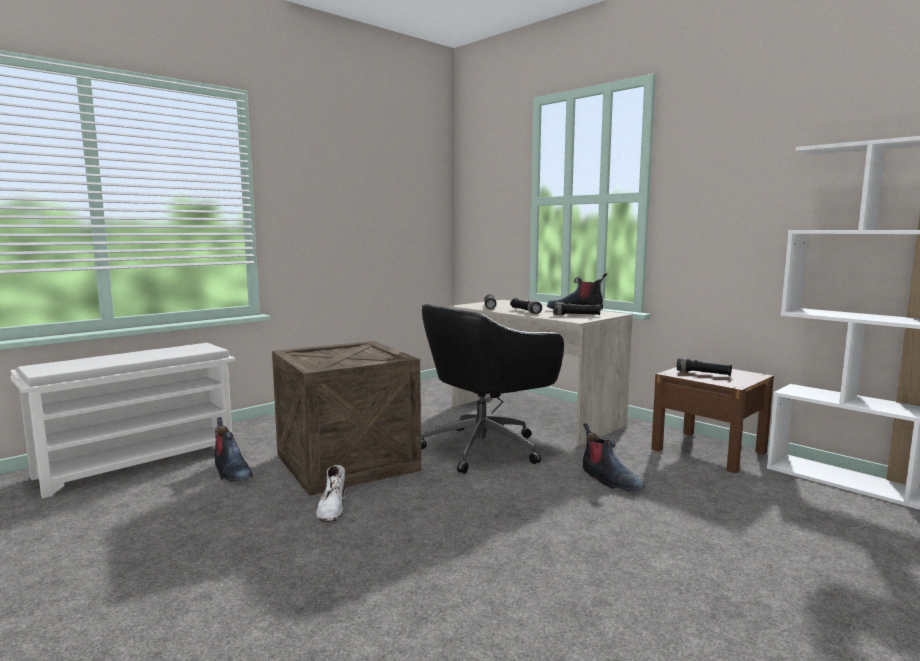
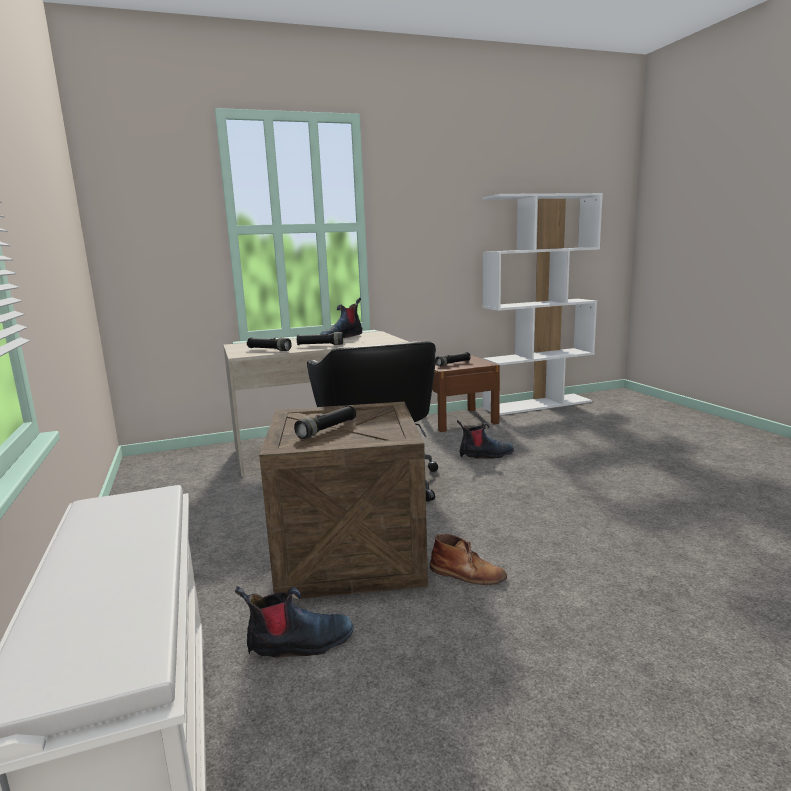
camera: 65 degrees left, 5 degrees up
white boot [316,465,346,522] -> brown boot [430,534,507,585]
black flashlight [553,302,600,315] -> black flashlight moved to [294,405,356,439]

